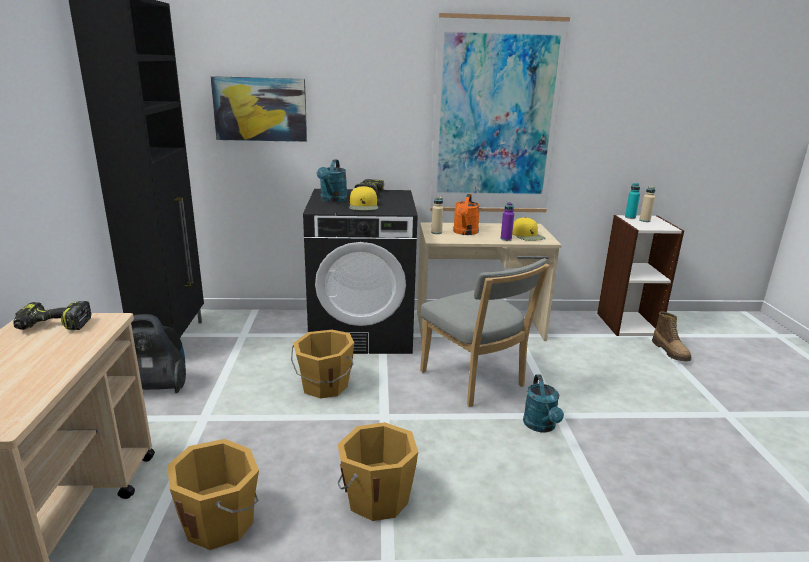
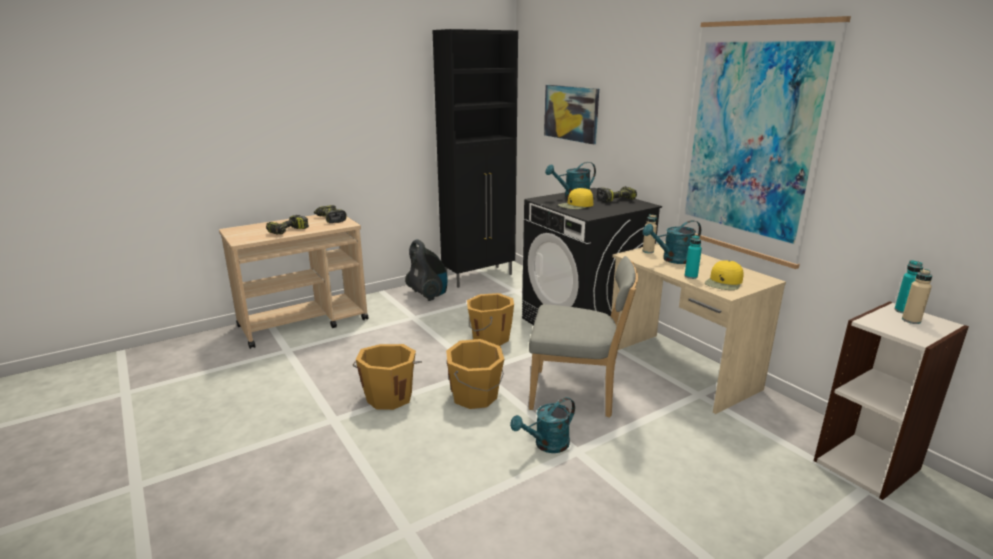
camera: 60 degrees right, 0 degrees up
orange bucket [167,439,259,550] -> orange bucket moved to [446,339,504,409]
grey chair [420,258,550,407] -> grey chair turned 105 degrees counterclockwise [529,256,638,418]
orange watering can [453,194,480,235] -> turquoise watering can [643,220,701,264]
purple bottle [501,202,514,241] -> turquoise bottle [685,235,702,279]
boot [652,312,691,361] -> none
none -> power drill [266,215,309,235]

